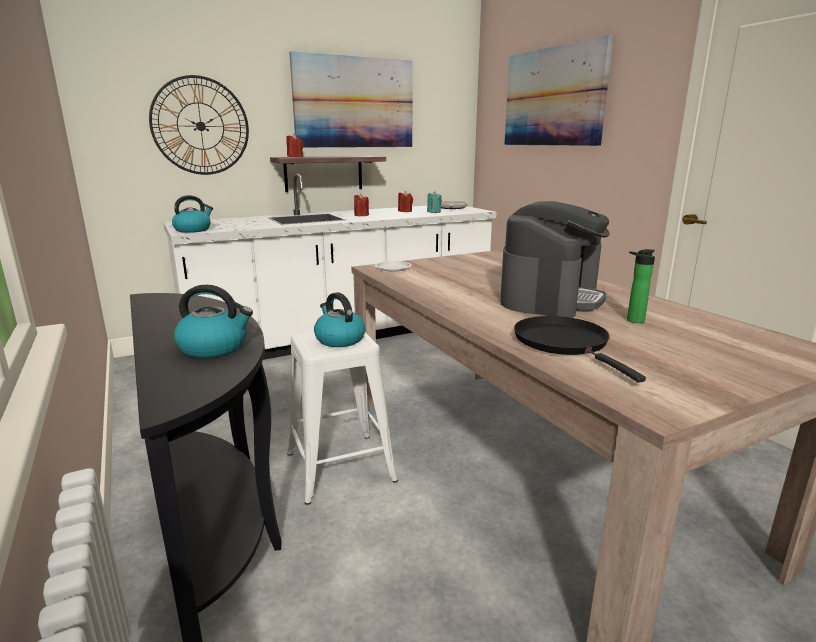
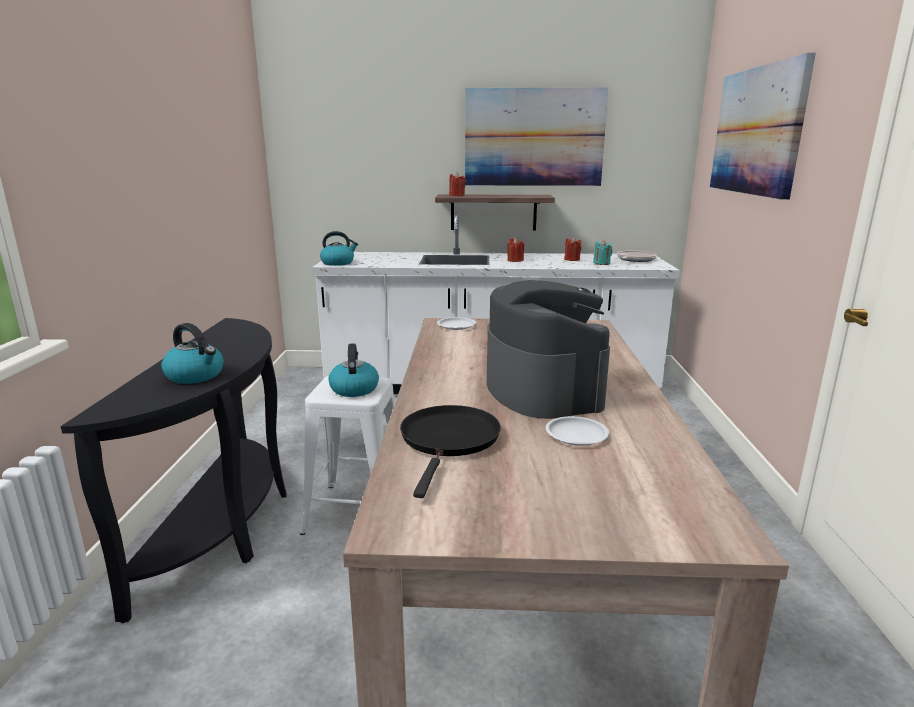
camera: 30 degrees right, 0 degrees up
wall clock [149,75,249,175] -> none
coffee machine [500,201,610,318] -> coffee machine turned 75 degrees counterclockwise [487,280,610,419]
bottle [627,249,655,323] -> white plate [546,416,609,446]

